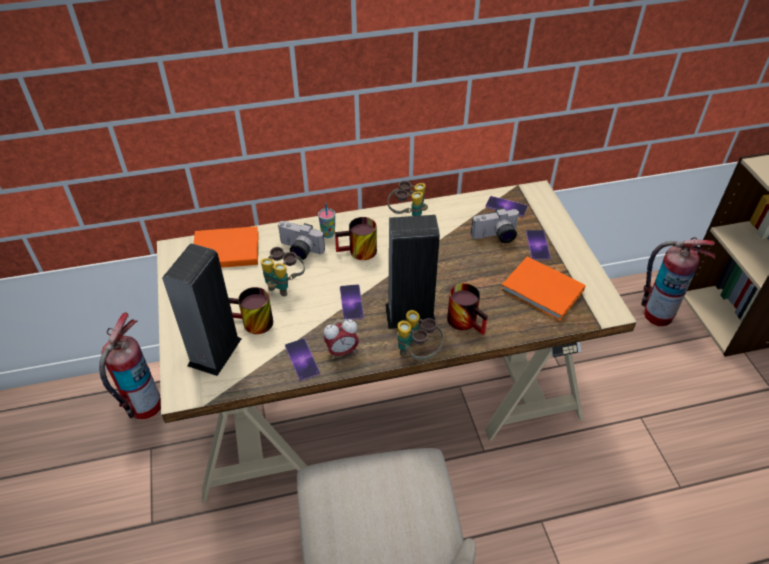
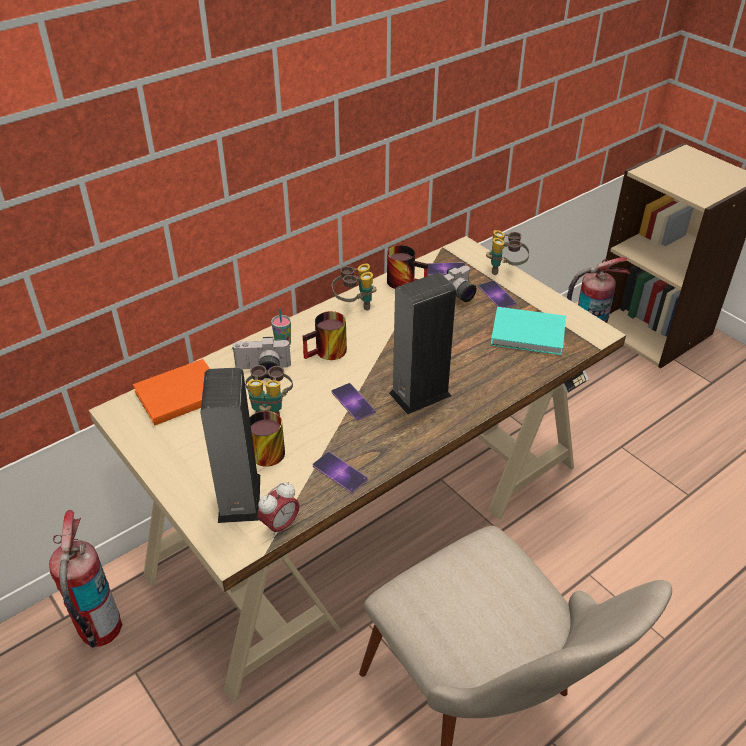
camera: 25 degrees left, 5 degrees down
alarm clock [324,319,359,359] -> alarm clock moved to [257,482,300,538]
binoculars [397,310,444,360] -> binoculars moved to [486,230,529,275]
mug [447,283,488,335] -> mug moved to [387,245,428,289]
orange book [501,257,586,321] -> turquoise book [491,307,566,355]

